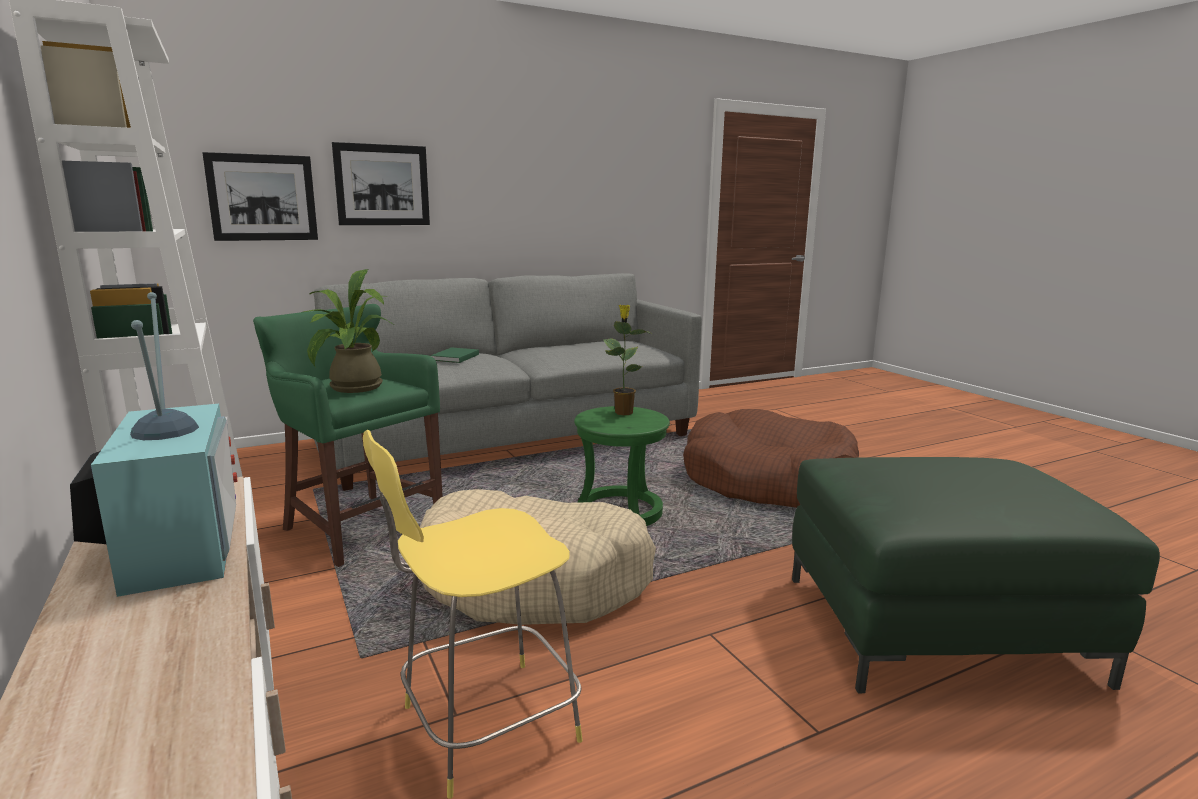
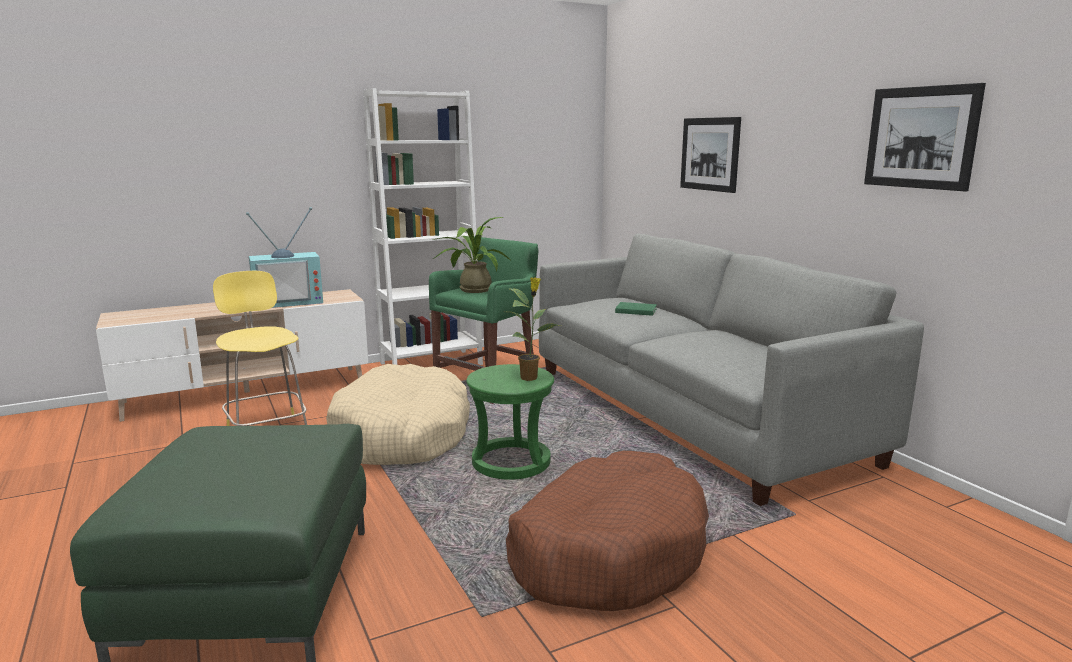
camera: 90 degrees right, 0 degrees up
picture [202,152,318,241] -> picture moved to [864,83,986,191]

